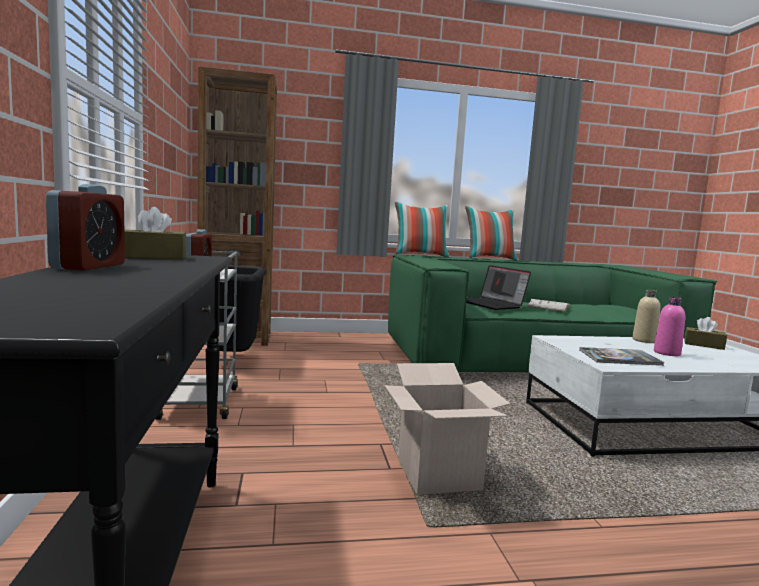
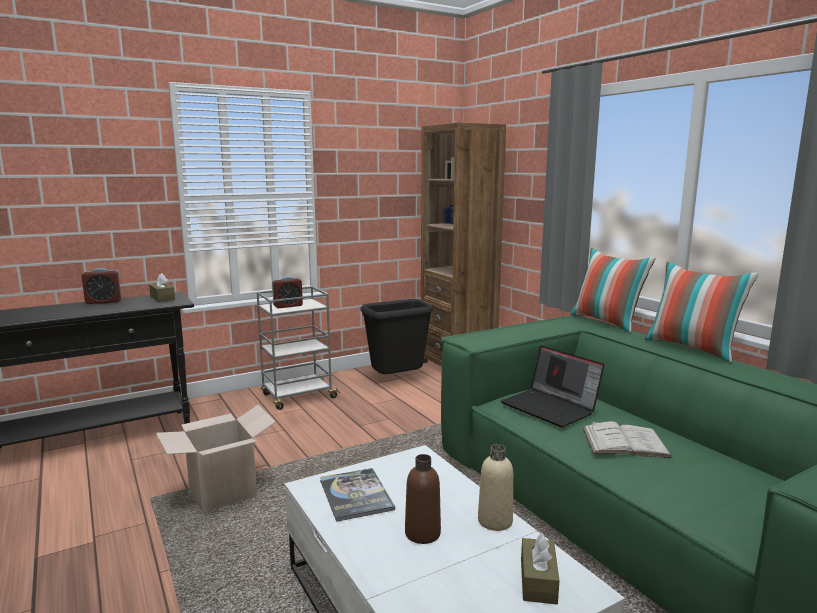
camera: 70 degrees right, 5 degrees up
laptop [466,265,531,310] -> laptop turned 75 degrees counterclockwise [501,346,604,427]
pink bottle [654,297,686,356] -> brown bottle [405,454,441,544]

